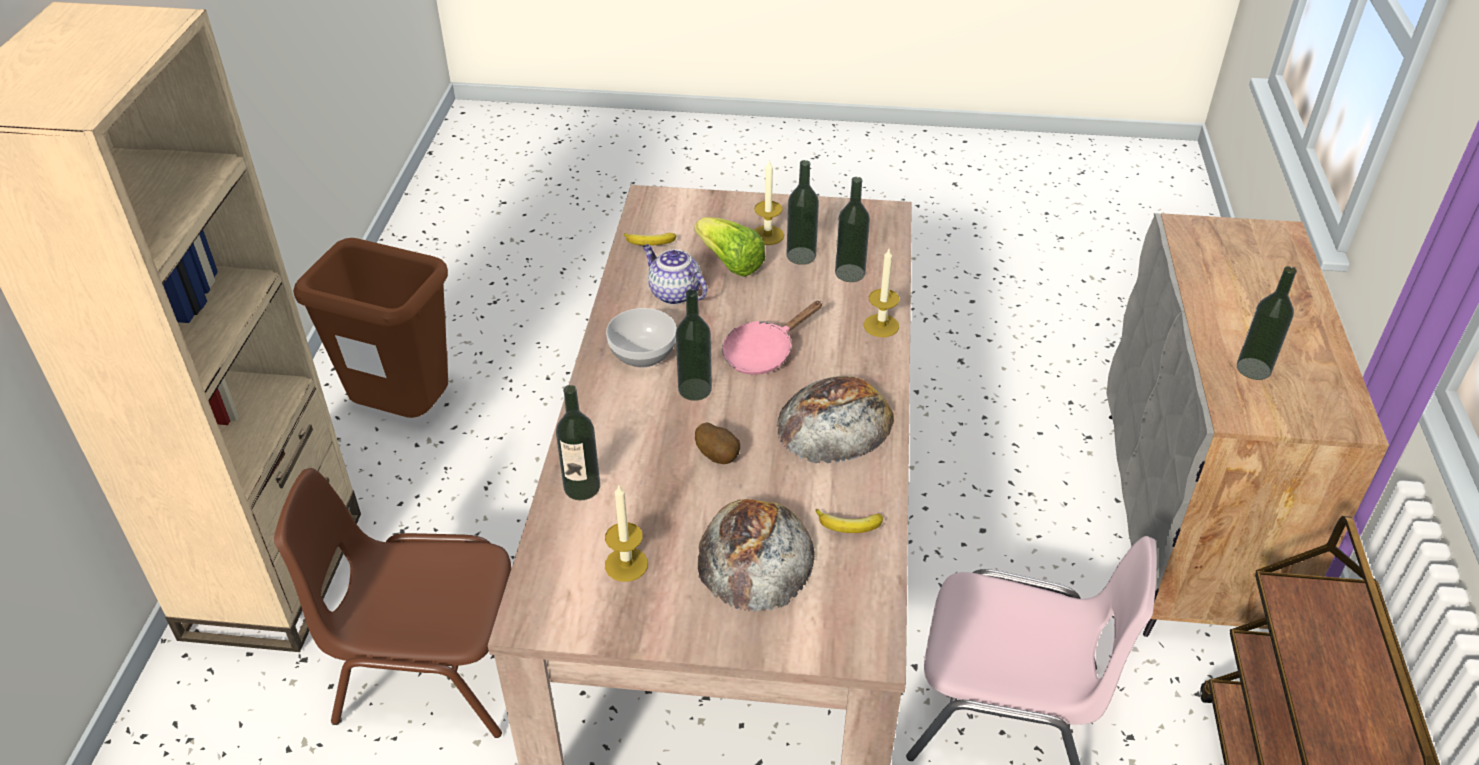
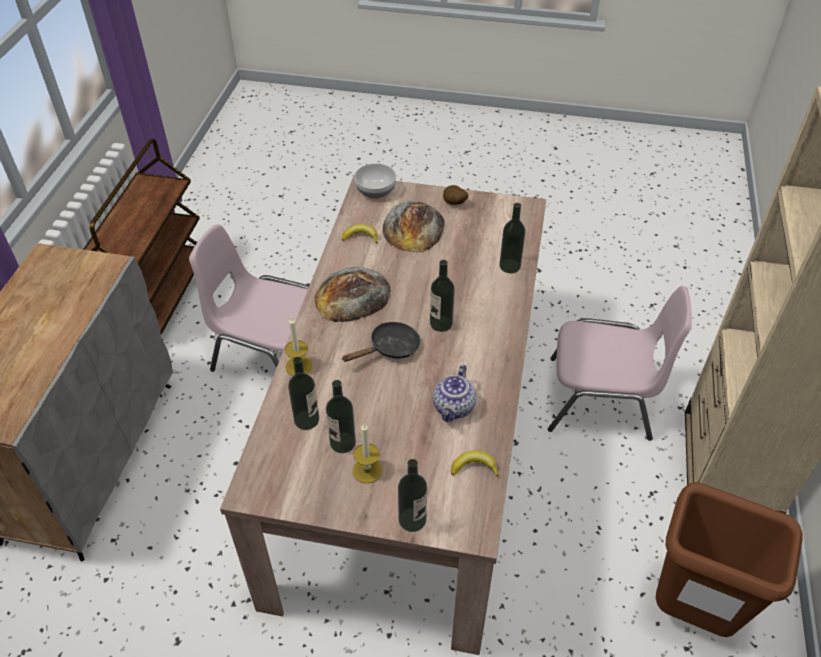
camera: 175 degrees left, 5 degrees up
brown chair [274,468,511,738] -> pink chair [548,286,692,441]
candle [605,485,648,582] -> none
bowl [606,308,677,367] -> bowl moved to [354,163,396,199]
teapot [642,244,707,305] -> teapot turned 60 degrees clockwise [433,365,476,422]
lettuce [695,217,765,277] -> none
potato [695,422,740,464] -> potato moved to [443,185,468,205]
pink frying pan [722,301,823,375] -> black frying pan [343,322,421,362]
bottle [1237,266,1297,380] -> bottle moved to [398,459,427,532]

